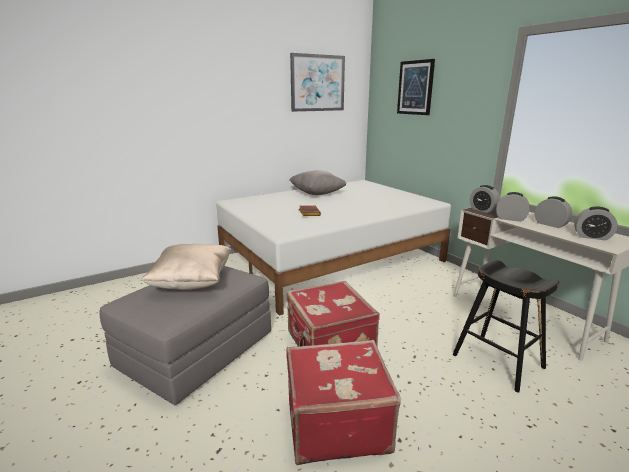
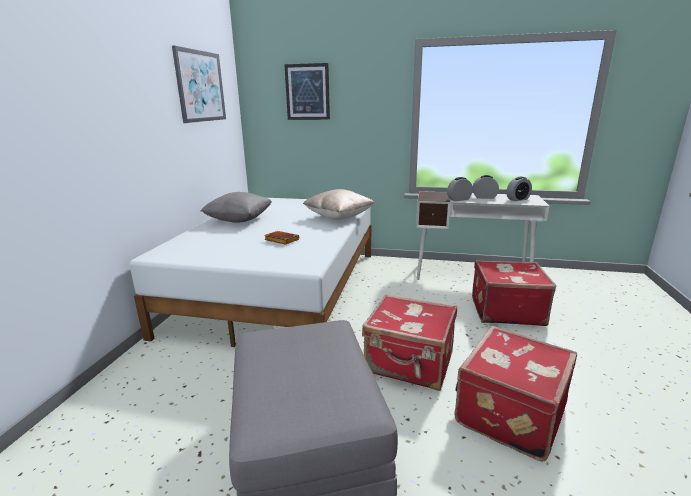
camera: 45 degrees left, 0 degrees up
beige pillow [141,244,231,290] -> beige pillow moved to [303,189,374,220]
black stool [453,260,559,392] -> red suitcase [472,260,557,326]
alarm clock [470,185,500,213] -> none

